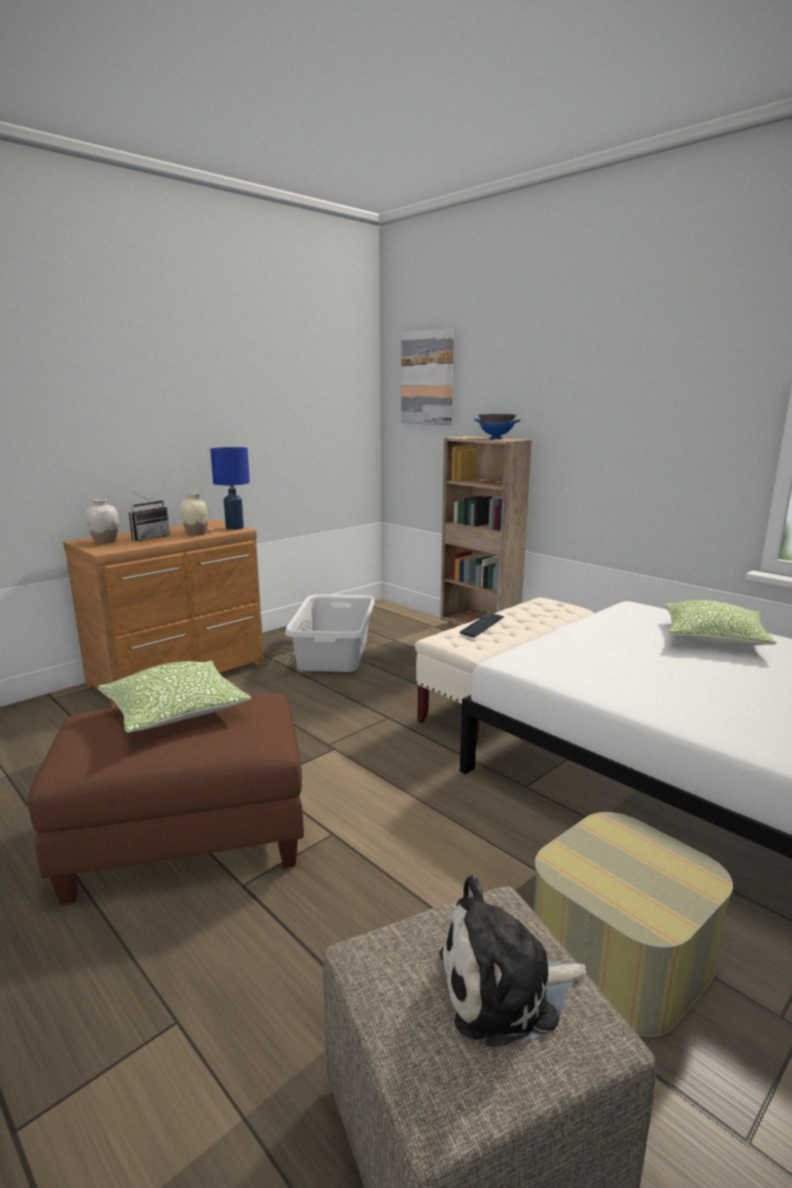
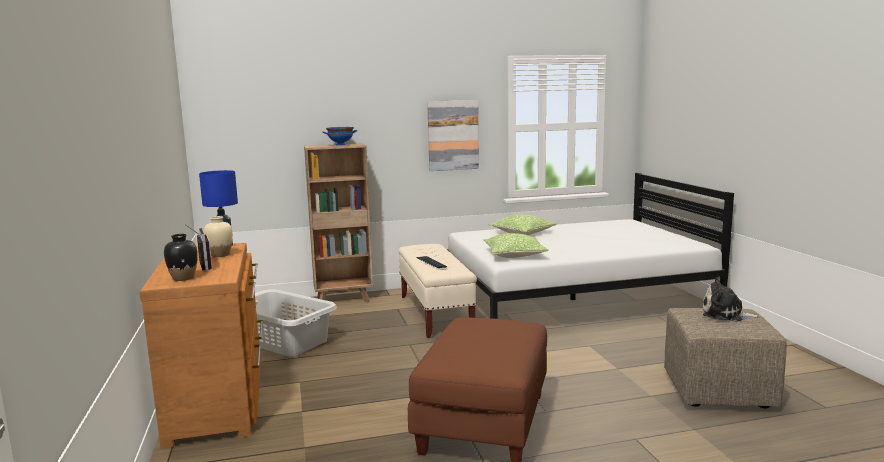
camera: 60 degrees left, 5 degrees down
white vase [86,499,119,544] -> black vase [164,234,198,281]
pillow [98,660,251,733] -> pillow moved to [483,233,549,258]
picture [401,328,454,425] -> picture moved to [427,100,479,171]
plush toy [439,875,586,1047] -> plush toy turned 90 degrees clockwise [703,277,760,322]
ottoman [534,812,733,1037] -> none

